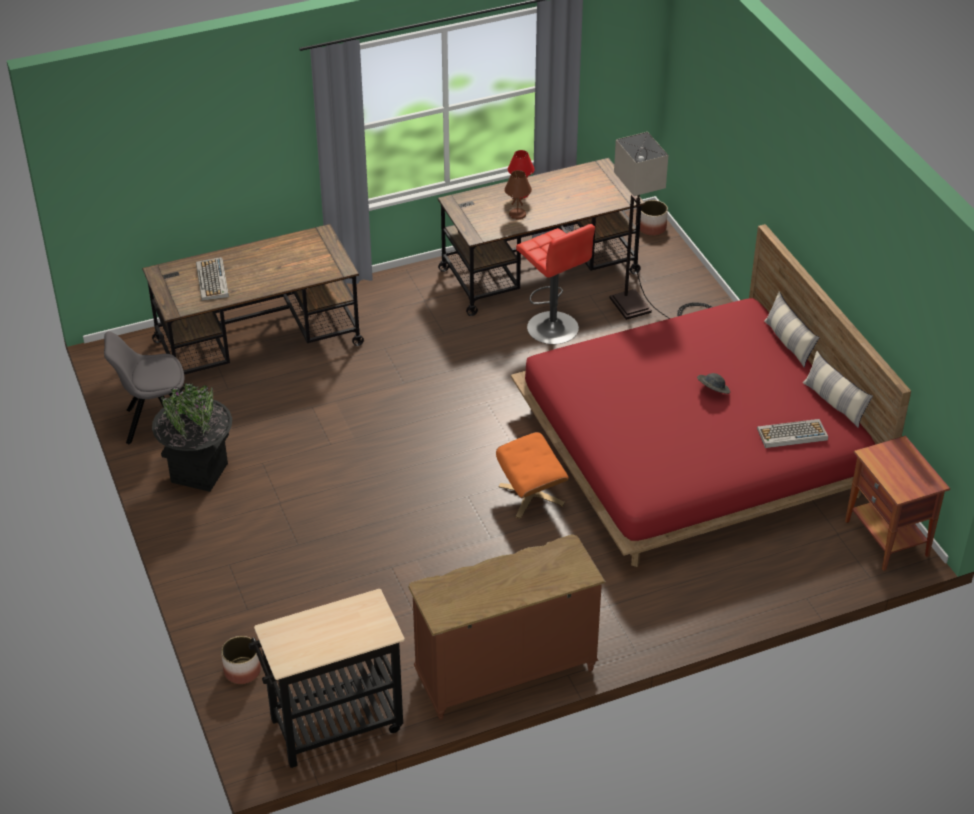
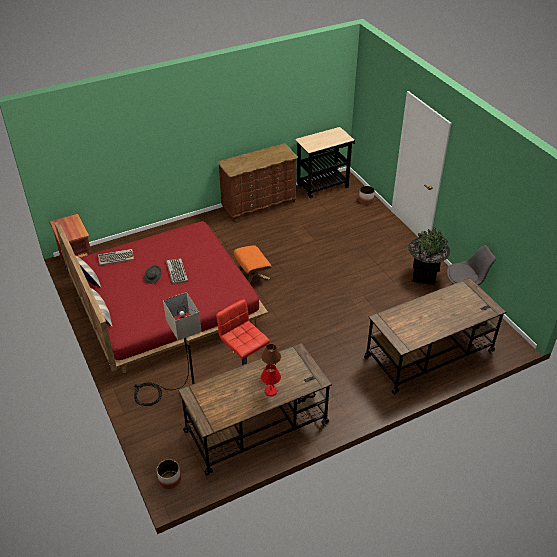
camera: 175 degrees right, 0 degrees up
keyboard [196,257,229,301] -> keyboard moved to [166,258,188,284]

